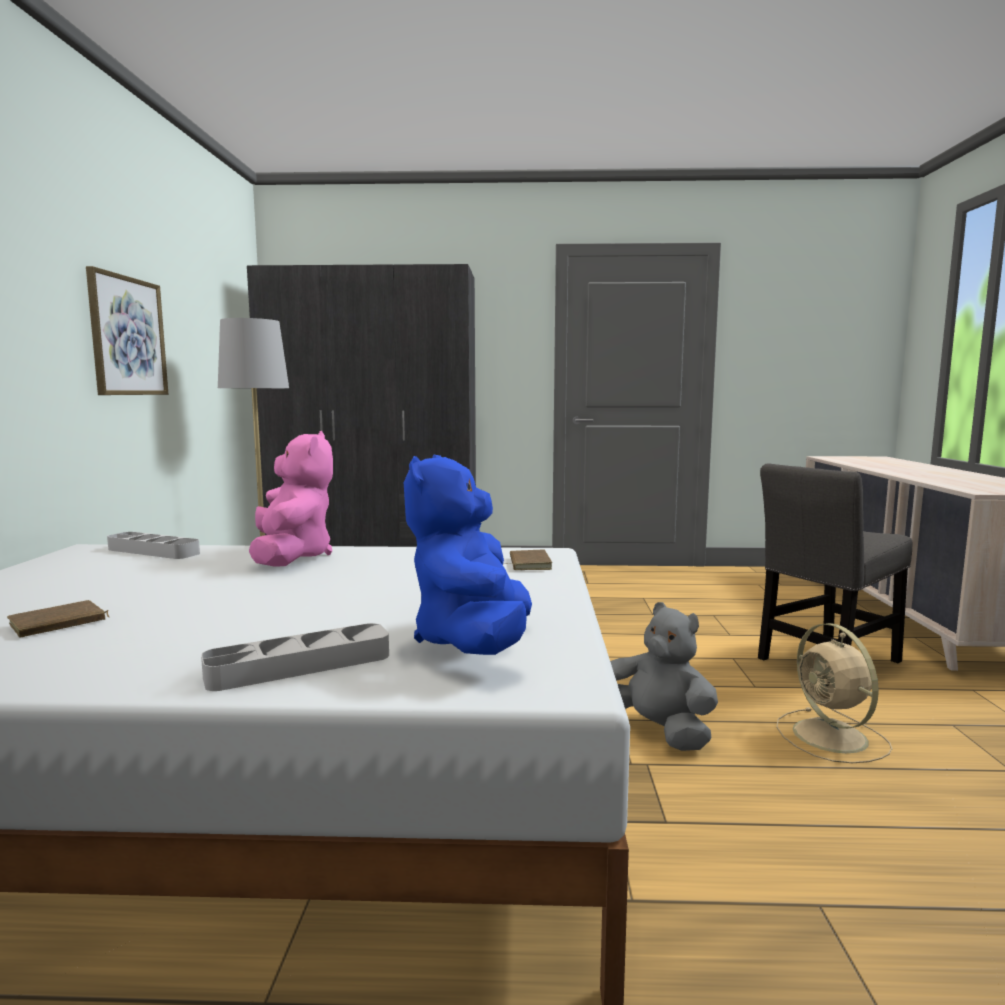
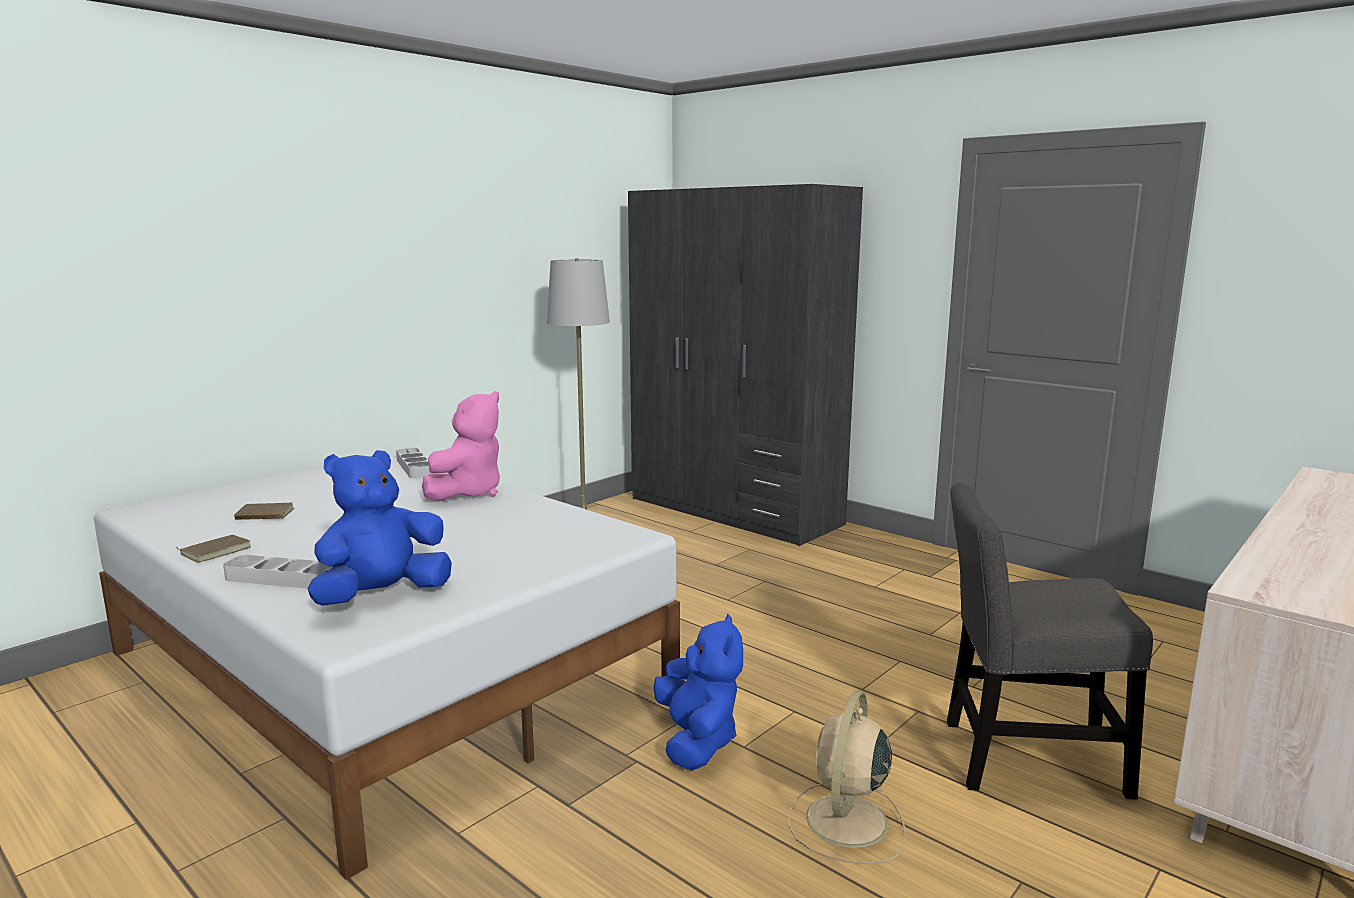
camera: 40 degrees right, 5 degrees up
picture [86,266,168,395] -> none
brown book [505,549,552,570] -> brown book moved to [177,535,251,563]
grey plush toy [610,602,718,751] -> blue plush toy [653,614,743,771]

